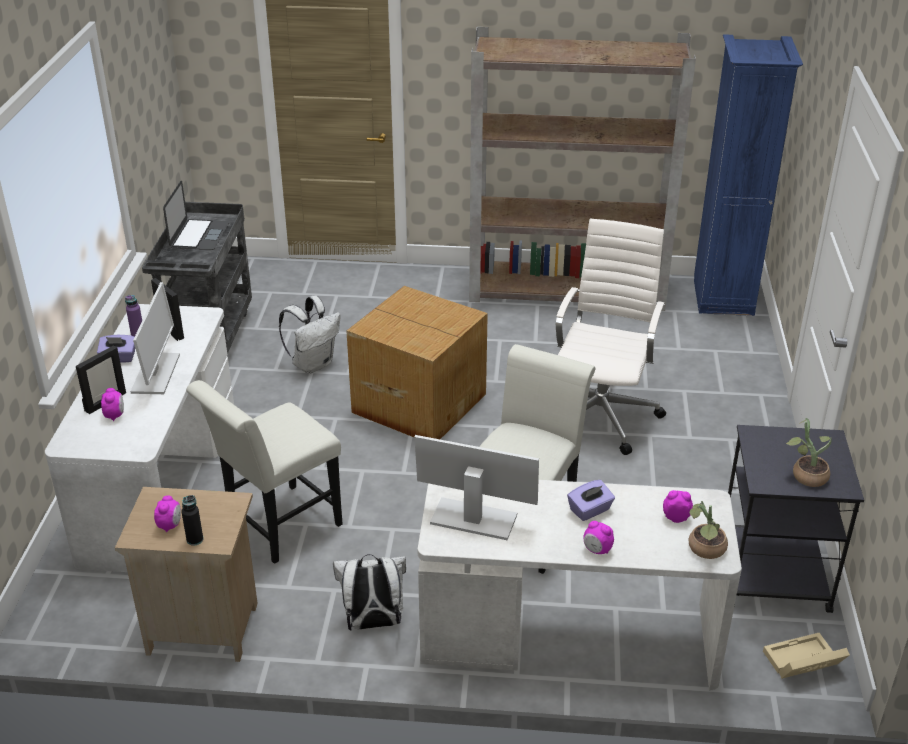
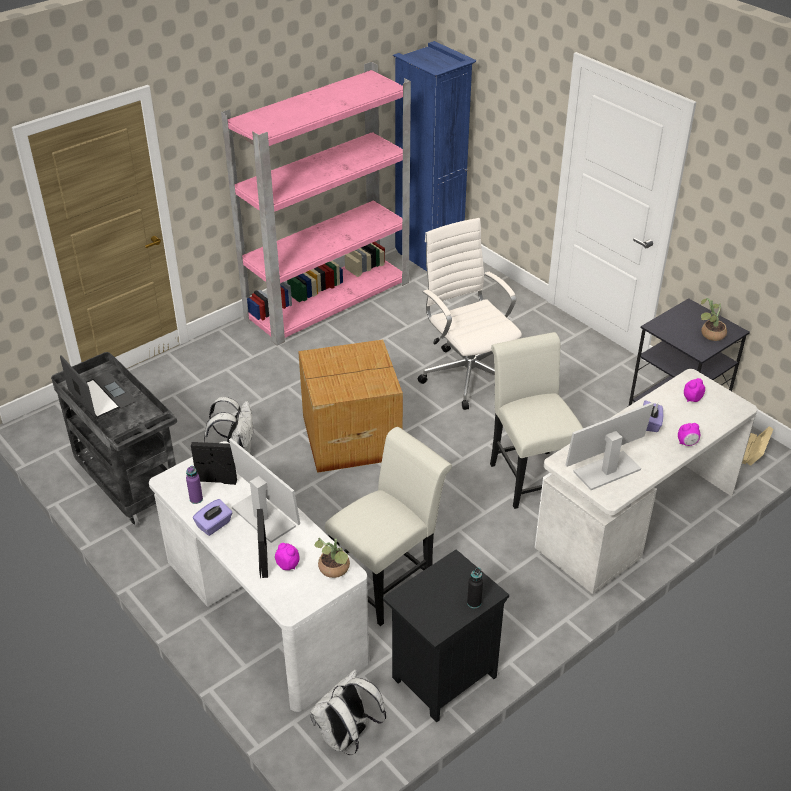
camera: 45 degrees left, 5 degrees up
beige nightstand [115,487,258,662] -> black nightstand [383,549,509,722]
alarm clock [154,495,181,532] -> none
white chair [186,380,343,564] -> white chair turned 135 degrees counterclockwise [325,427,452,626]
white backpack [333,554,406,631] -> white backpack moved to [310,669,386,755]
brown bookcase [469,27,696,311] -> pink bookcase [221,62,411,346]
potted plant [689,501,728,559] -> potted plant moved to [314,538,350,578]

